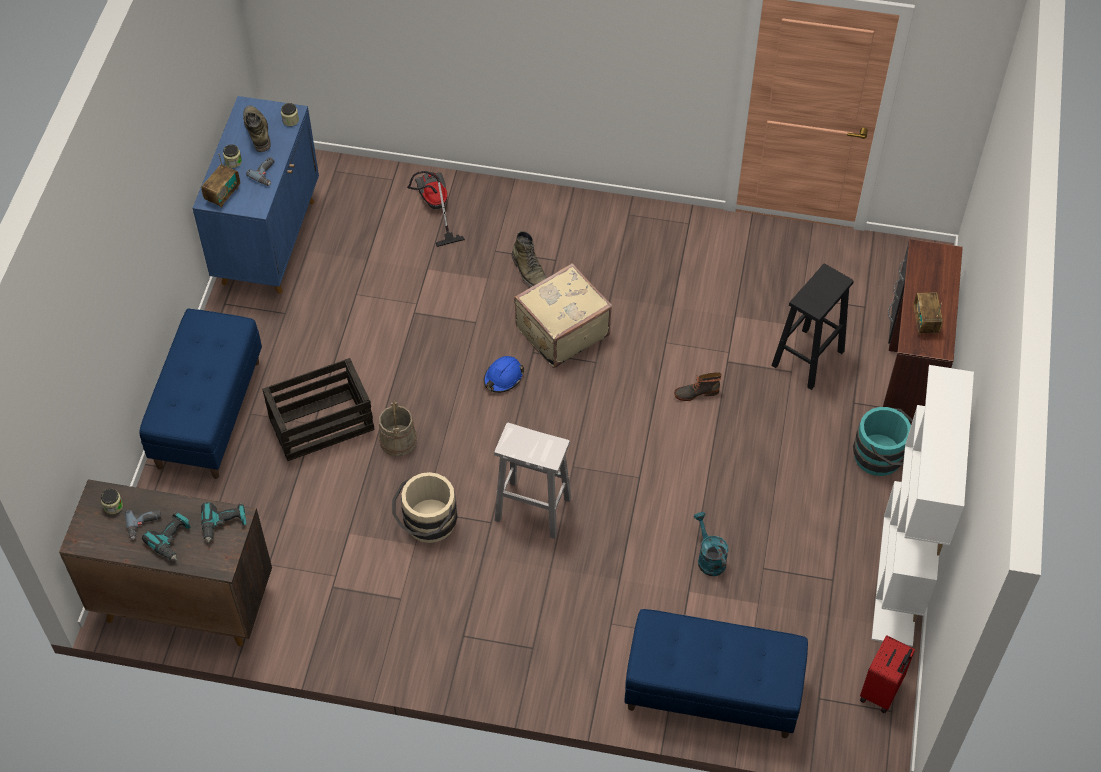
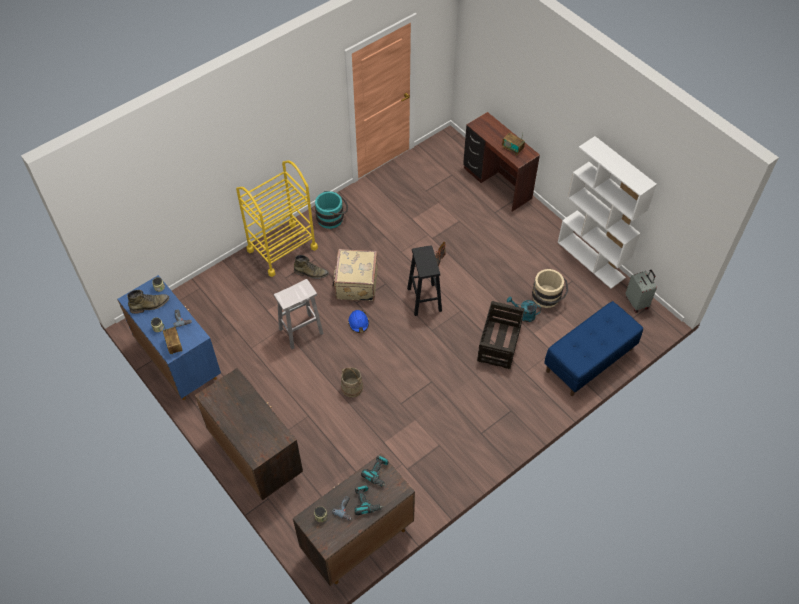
camera: 50 degrees left, 0 degrees up
blue bench [139,309,262,479] -> brown cabinet [195,368,303,500]
green boot [243,105,271,152] -> green boot turned 135 degrees clockwise [127,290,169,314]
crate [262,358,375,461] -> crate moved to [477,301,524,369]
beige bucket [392,472,457,543] -> beige bucket moved to [532,269,568,308]
vacuum cleaner [407,171,465,247] -> none
white stool [494,423,571,539] -> white stool moved to [274,279,324,349]
black stool [771,264,854,390] -> black stool moved to [407,245,442,316]
turquoise bucket [853,407,913,476] -> turquoise bucket moved to [315,191,348,229]
red suitcase [860,635,915,713] -> grey suitcase [625,270,657,313]
none -> yellow cart [236,160,318,277]

